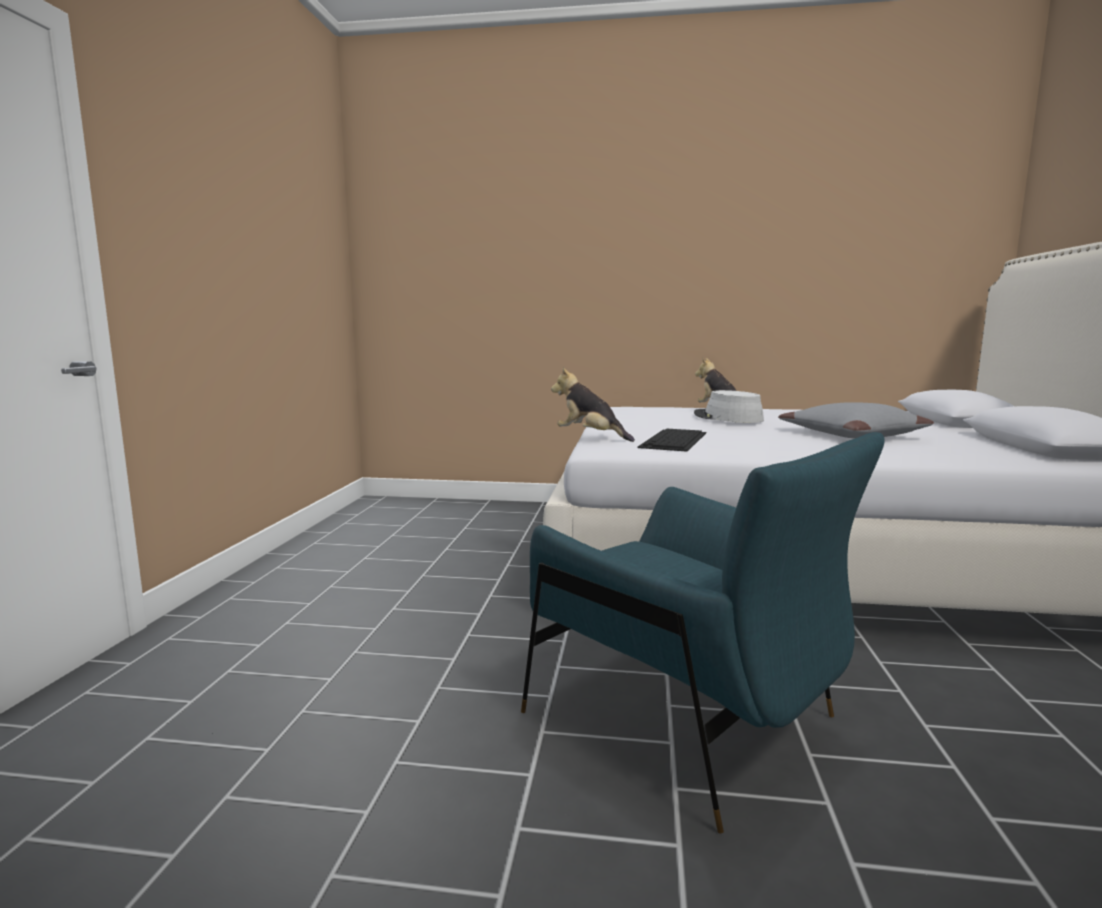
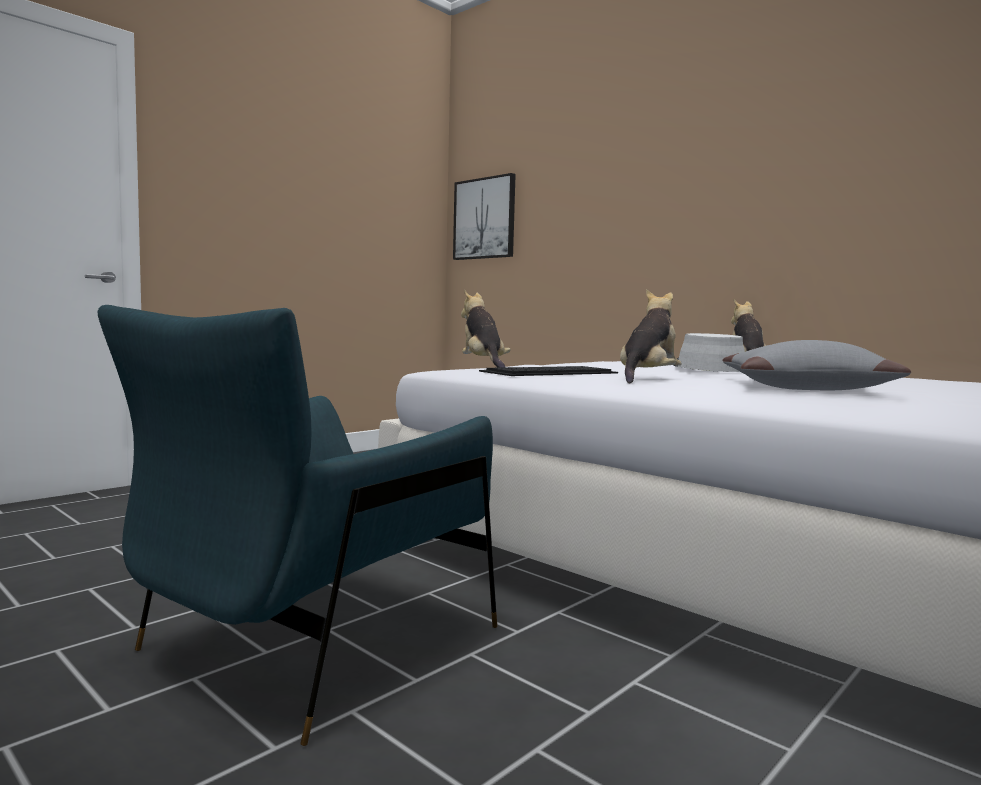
camera: 35 degrees right, 5 degrees down
blue armchair [521,432,885,834] -> blue armchair turned 45 degrees clockwise [98,305,497,746]
none -> picture [453,173,516,260]
none -> plush toy [620,289,682,383]

